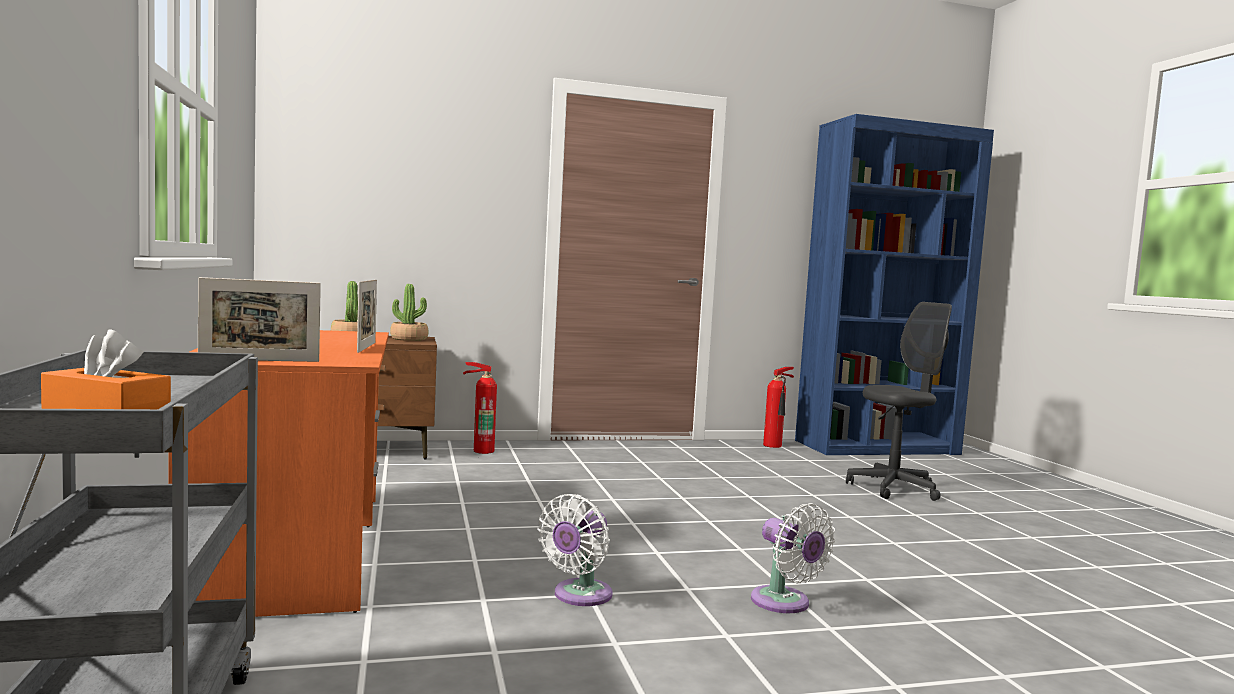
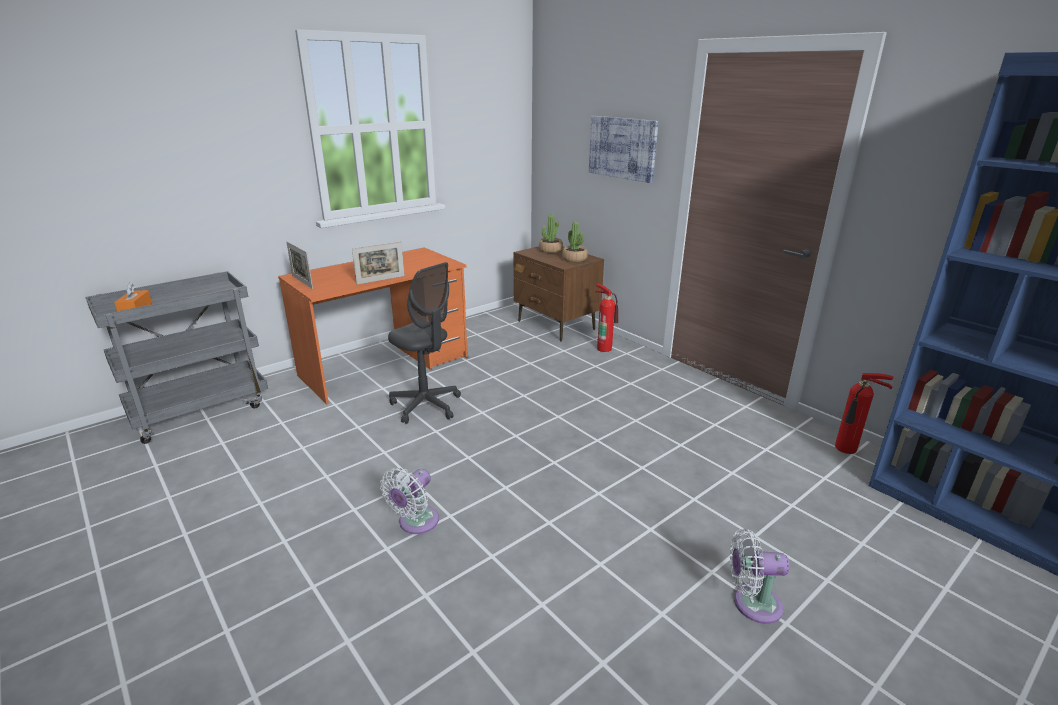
camera: 65 degrees right, 20 degrees up
white fan [538,494,613,606] -> white fan moved to [730,529,790,624]
grey office chair [846,302,952,501] -> grey office chair moved to [388,262,461,424]
none -> picture [589,116,658,183]

